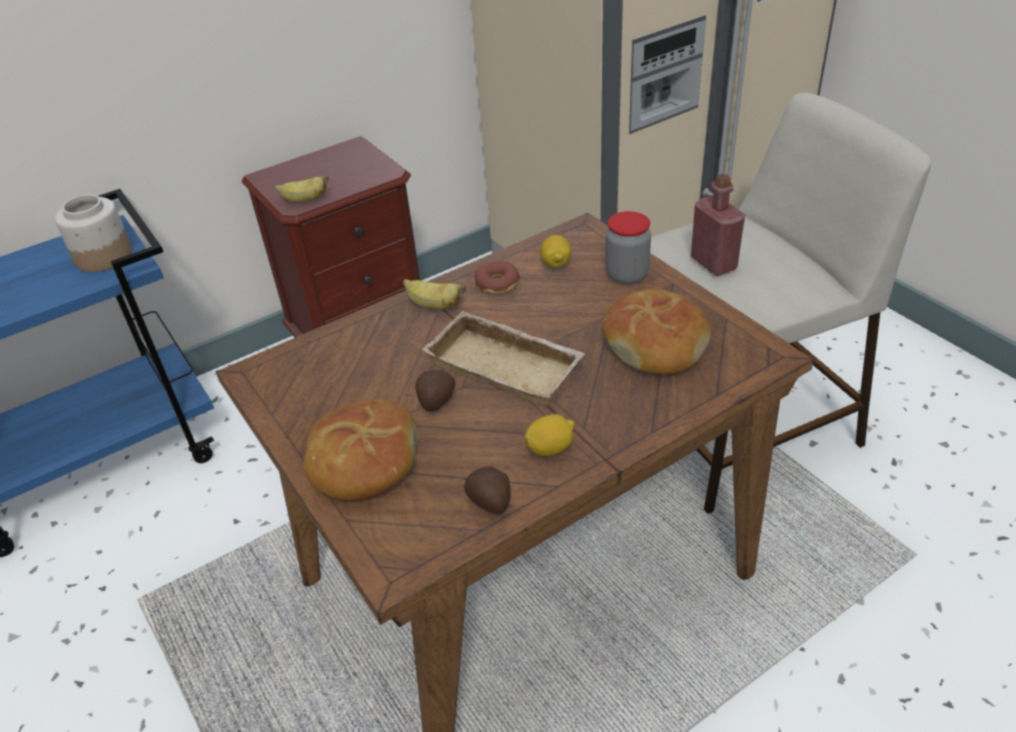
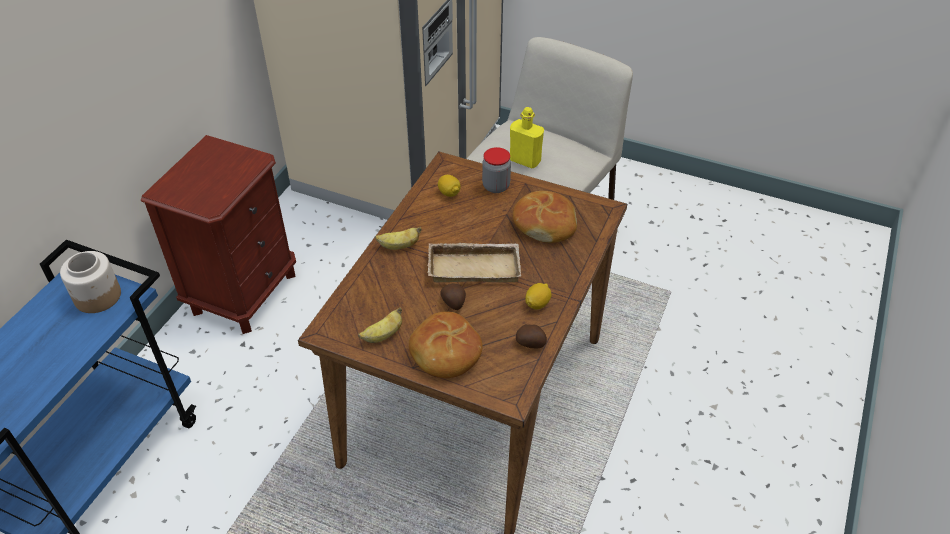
camera: 35 degrees left, 5 degrees up
banana [275,176,329,202] -> banana moved to [358,307,402,343]
donut [475,261,520,294] -> none
red bottle [691,174,745,276] -> yellow bottle [510,107,544,168]

